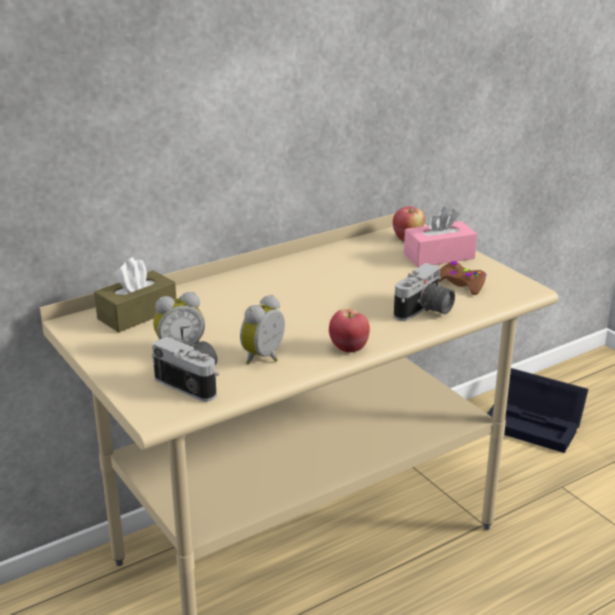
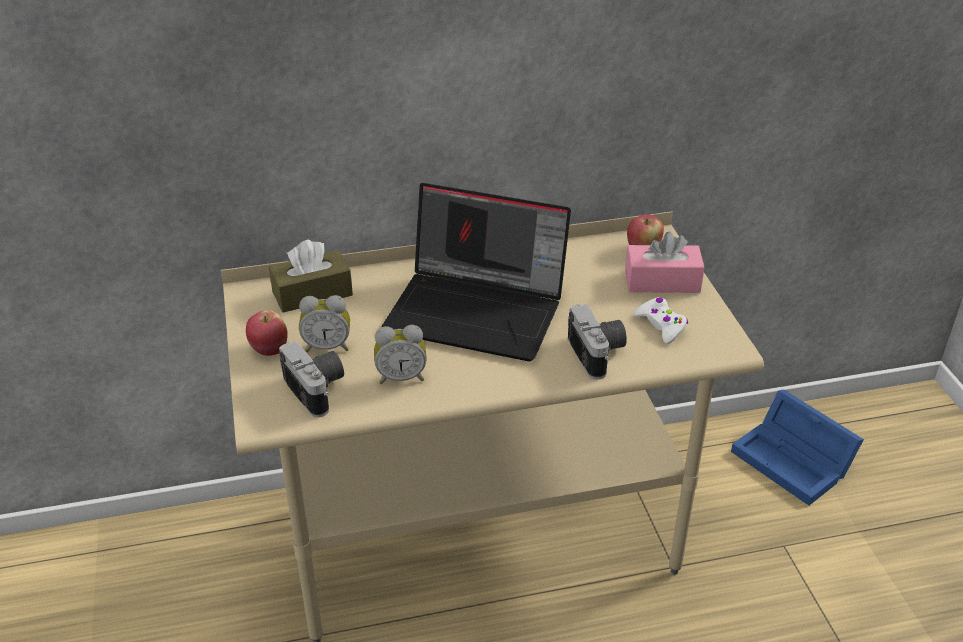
camera: 20 degrees right, 10 degrees up
alarm clock [240,295,285,364] -> alarm clock turned 150 degrees counterclockwise [374,325,427,384]
apple [329,308,370,353] -> apple moved to [246,310,288,356]
camera [394,263,455,321] -> camera turned 75 degrees counterclockwise [568,304,627,380]
brown game controller [438,261,486,295] -> white game controller [634,297,688,344]
black storage box [487,368,589,453] -> blue storage box [731,390,864,505]
none -> laptop [381,183,571,362]

